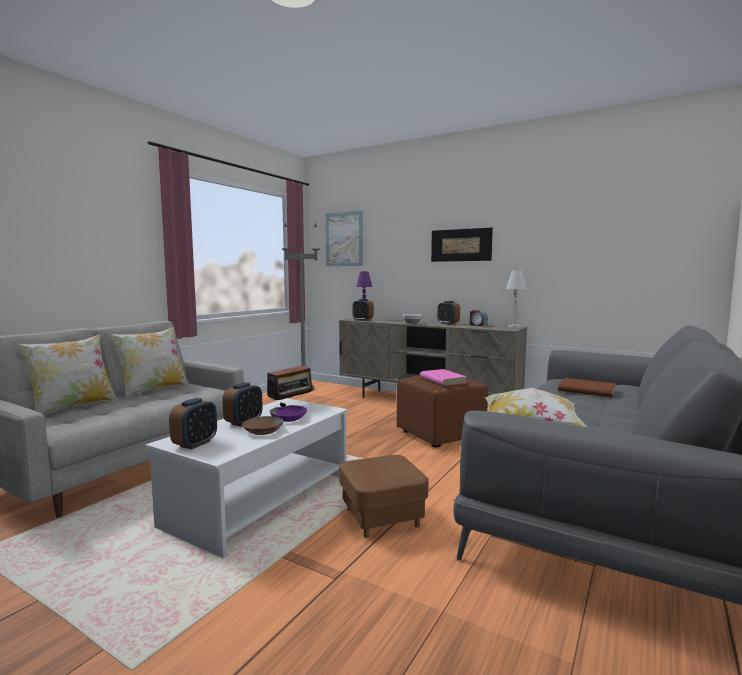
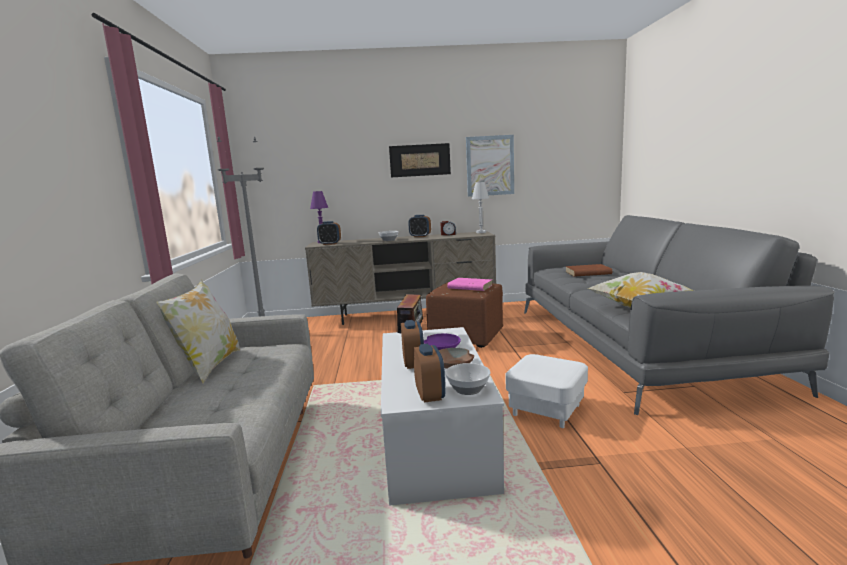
camera: 35 degrees left, 5 degrees up
pillow [17,334,118,415] -> none
picture [326,210,363,266] -> picture moved to [466,135,514,197]
brown ottoman [339,455,429,538] -> white ottoman [505,354,588,428]
none -> bowl [445,363,491,395]

